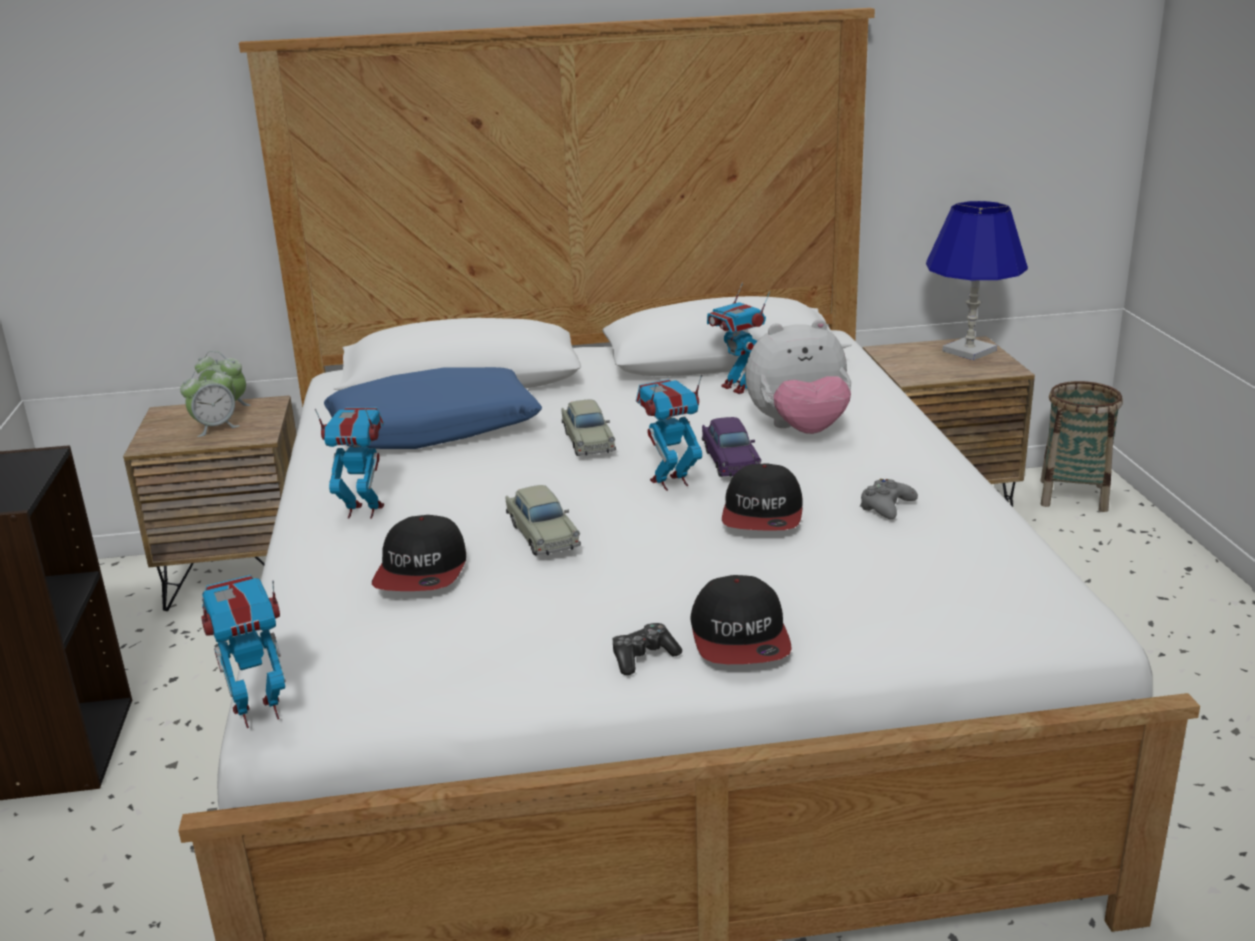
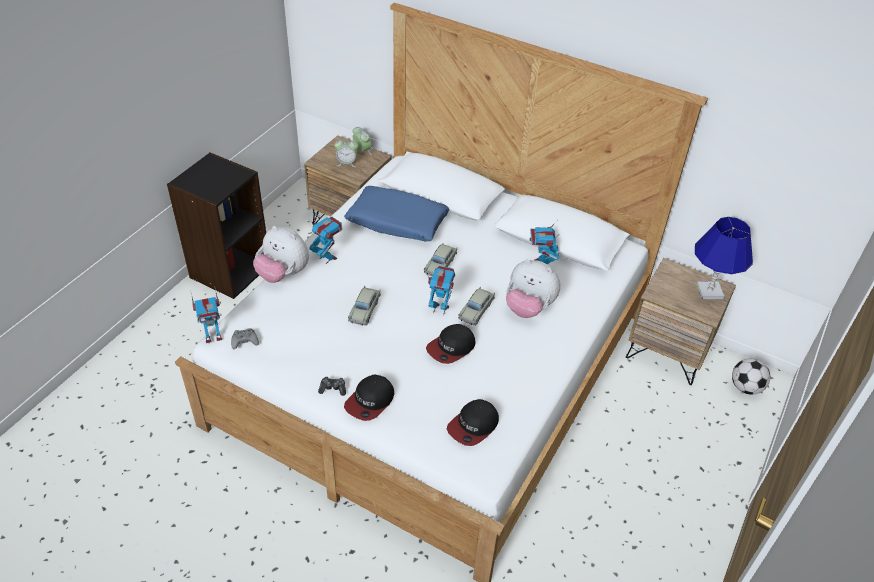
camera: 35 degrees right, 20 degrees up
toy robot [201,575,286,728] -> toy robot turned 150 degrees clockwise [190,286,222,343]
cap [372,515,466,591] -> cap moved to [447,399,499,446]
purple toy car [702,417,761,477] -> beige toy car [458,287,495,326]
grey game controller [860,479,918,519] -> grey game controller moved to [231,328,259,349]
basket [1040,381,1123,512] -> football [732,358,770,395]
none -> plush toy [253,226,309,283]

